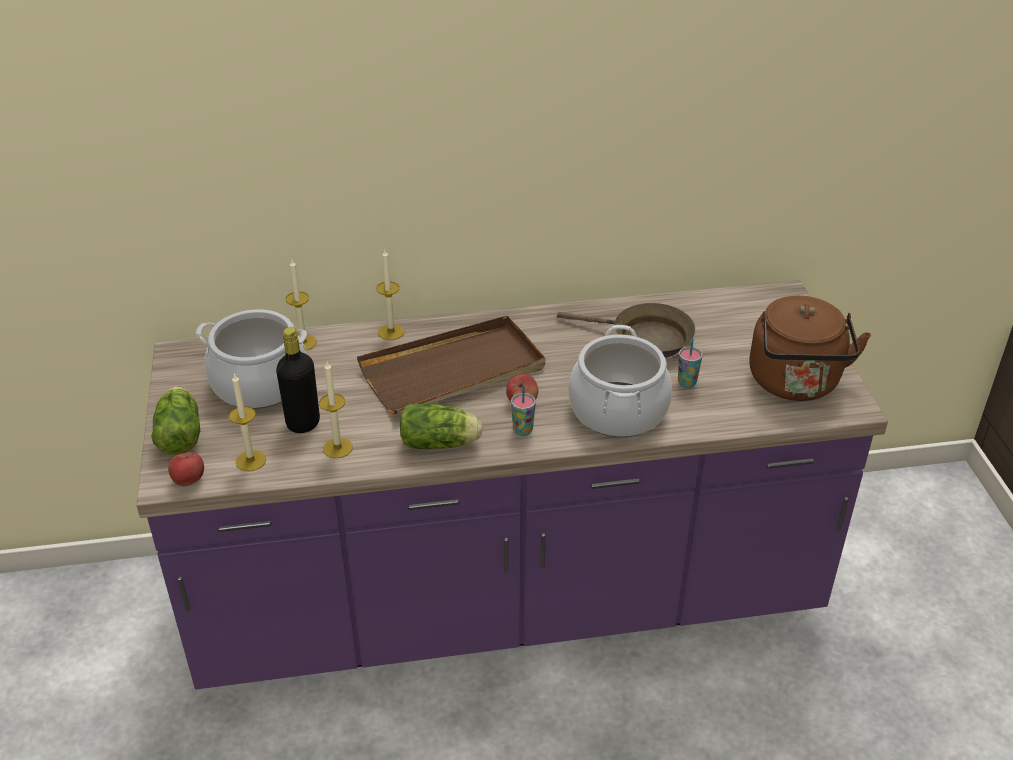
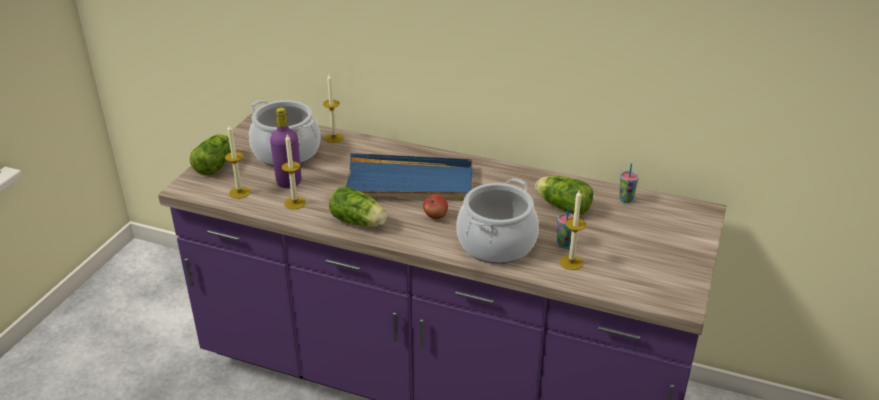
camera: 30 degrees right, 5 degrees down
apple [168,452,204,486] -> none
black bottle [276,327,320,433] -> purple bottle [270,107,301,188]
brown tray [357,316,545,414] -> blue tray [346,153,472,201]
candle [376,250,404,340] -> candle moved to [560,189,586,270]
cup [511,385,536,436] -> cup moved to [619,163,639,203]
brown frying pan [557,303,695,358] -> lettuce [535,175,593,215]
brown kettle [749,296,871,401] -> none

